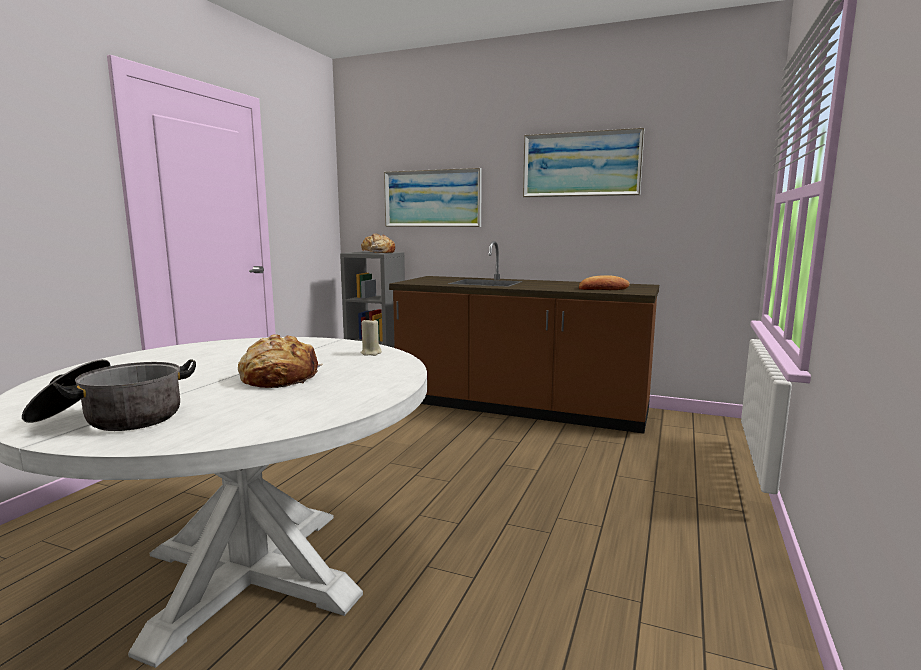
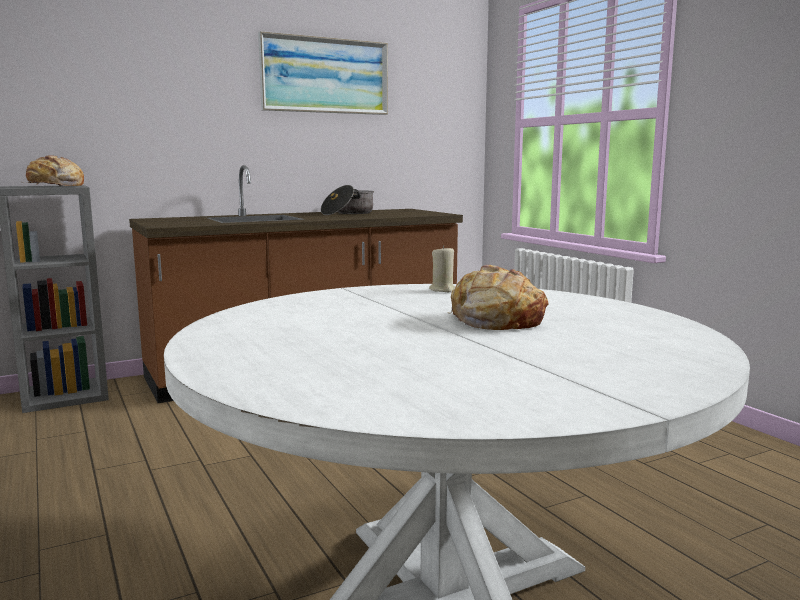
camera: 50 degrees left, 0 degrees up
cooking pot [22,359,196,431] -> cooking pot moved to [321,185,374,215]
picture [384,168,482,227] -> none
bread [579,275,630,290] -> none

